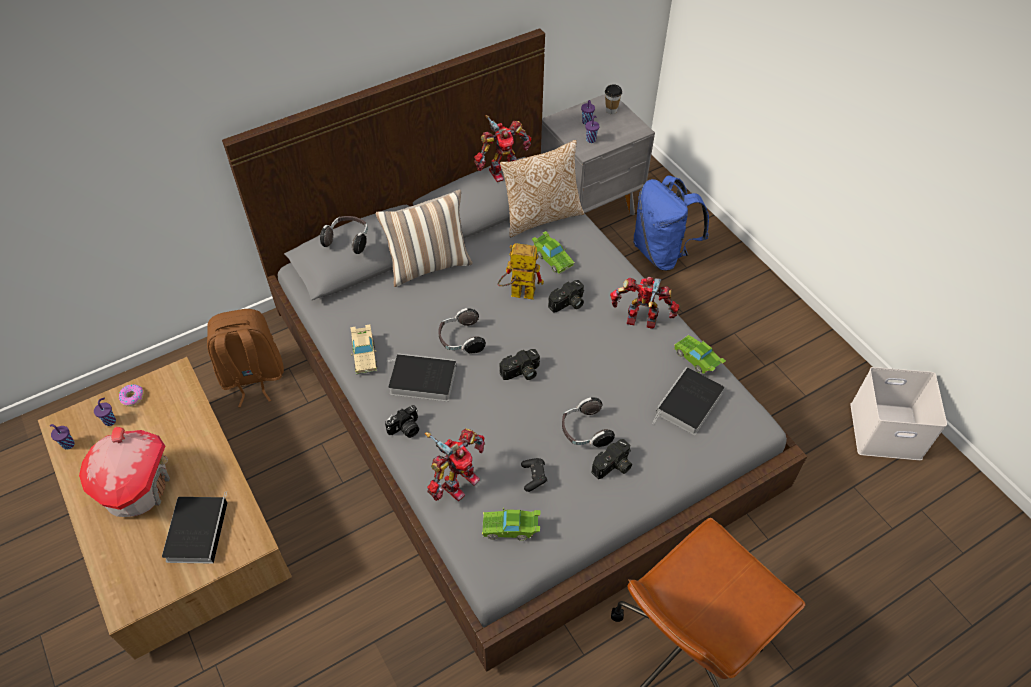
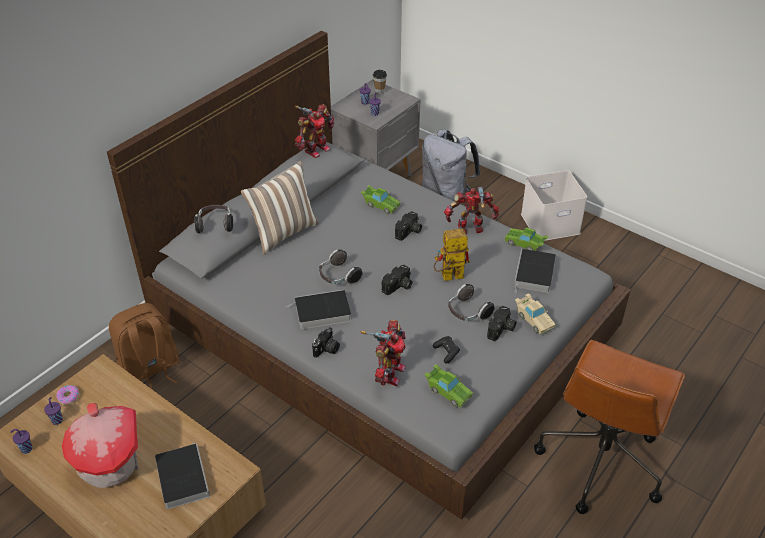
camera: 20 degrees left, 10 degrees down
beige toy car [350,324,377,375] -> beige toy car moved to [515,293,556,335]
green toy car [482,508,540,541] -> green toy car turned 120 degrees counterclockwise [425,364,473,408]
toy robot [498,243,544,300] -> toy robot moved to [434,228,470,281]
pillow [500,140,584,237] -> none
blue backpack [633,175,709,271] -> grey backpack [422,130,480,204]
white storage box [850,367,947,460] -> white storage box moved to [521,170,588,241]

